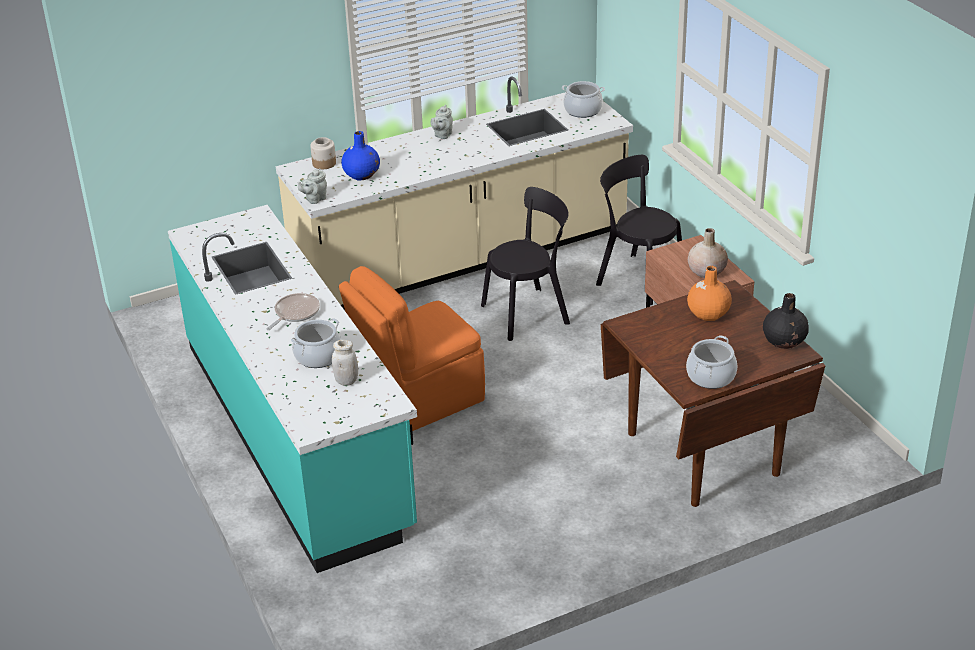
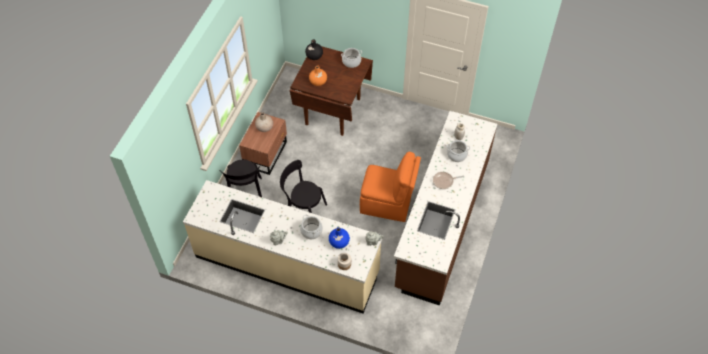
camera: 135 degrees left, 20 degrees up
turquoise counter [168,205,417,573] -> brown counter [394,111,497,306]
cooking pot [562,81,605,118] -> cooking pot moved to [300,215,323,240]

